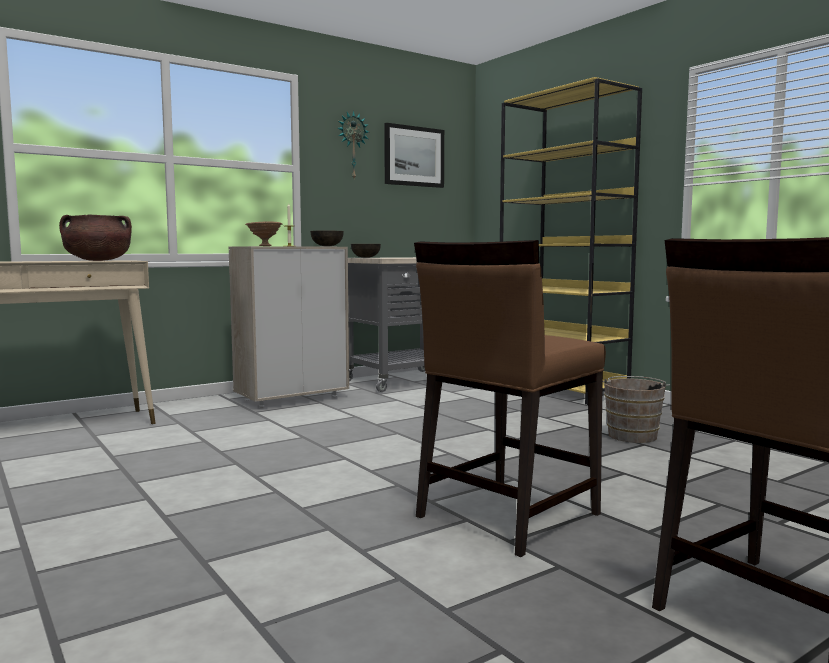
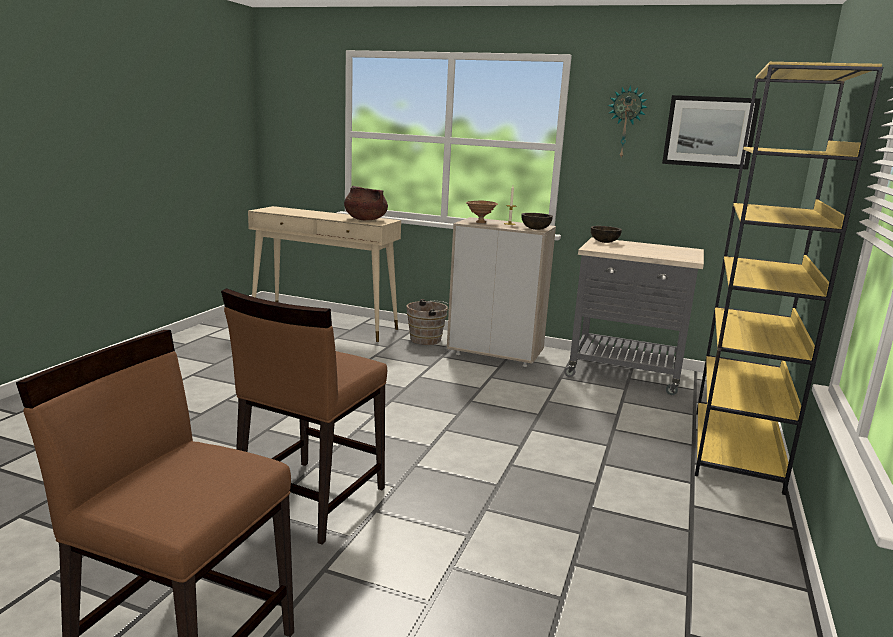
camera: 55 degrees right, 10 degrees up
brown chair [414,240,606,557] -> brown chair turned 75 degrees counterclockwise [221,288,387,545]
brown bucket [603,376,670,443] -> brown bucket moved to [406,299,449,345]

